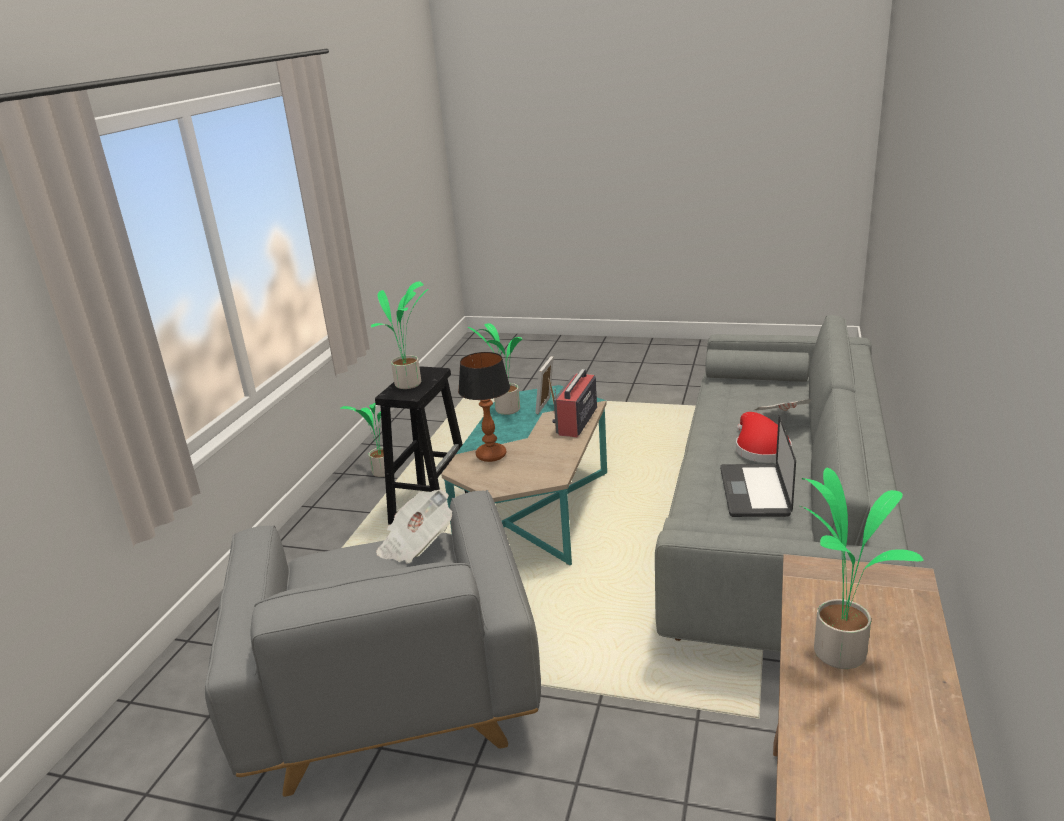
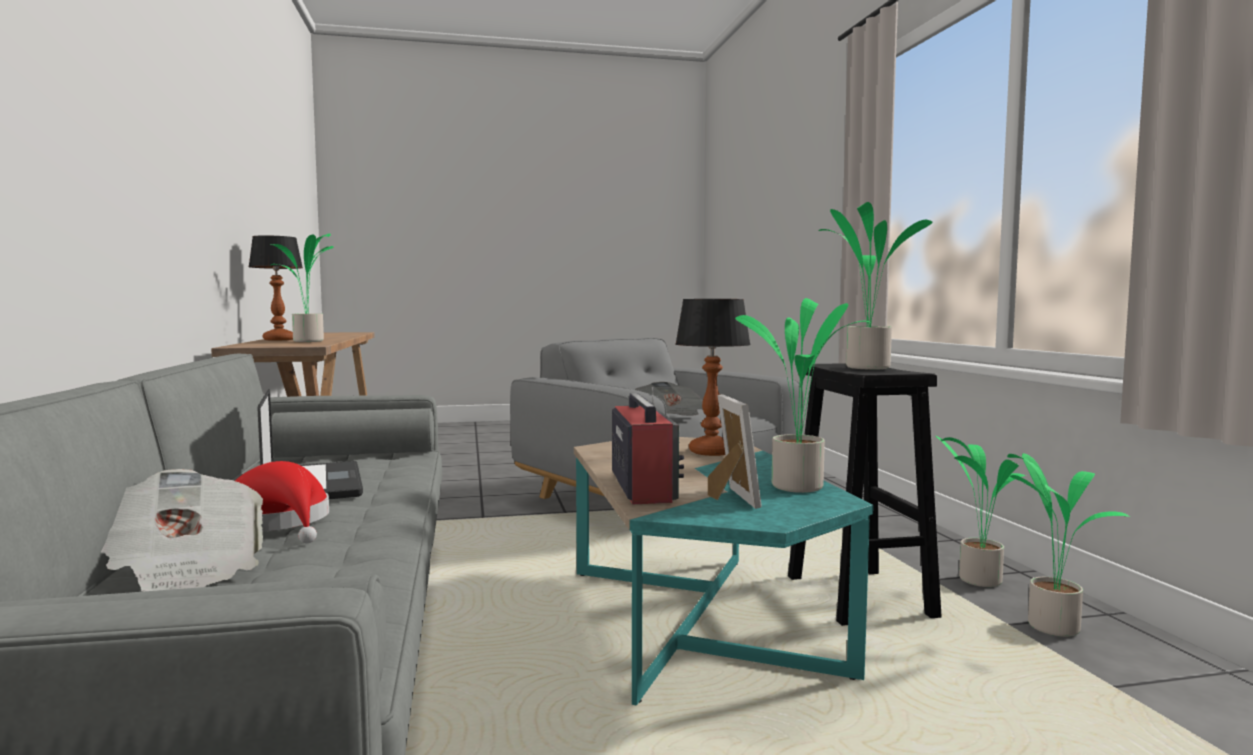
camera: 150 degrees right, 20 degrees down
none -> table lamp [248,235,303,341]
none -> potted plant [936,436,1026,587]

